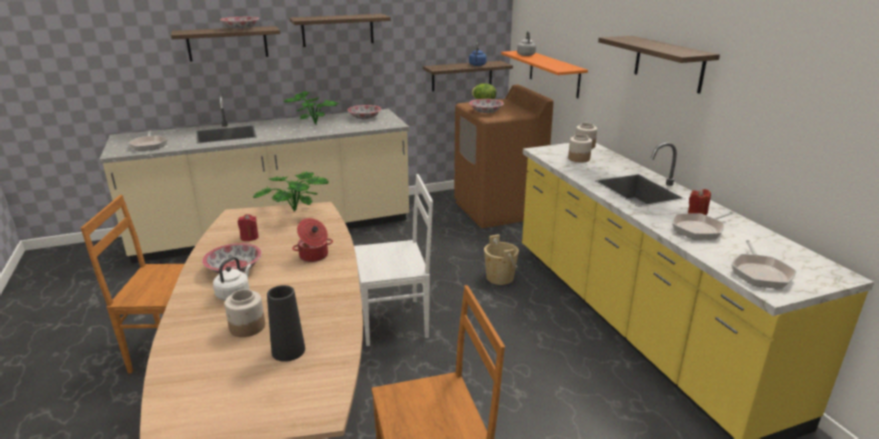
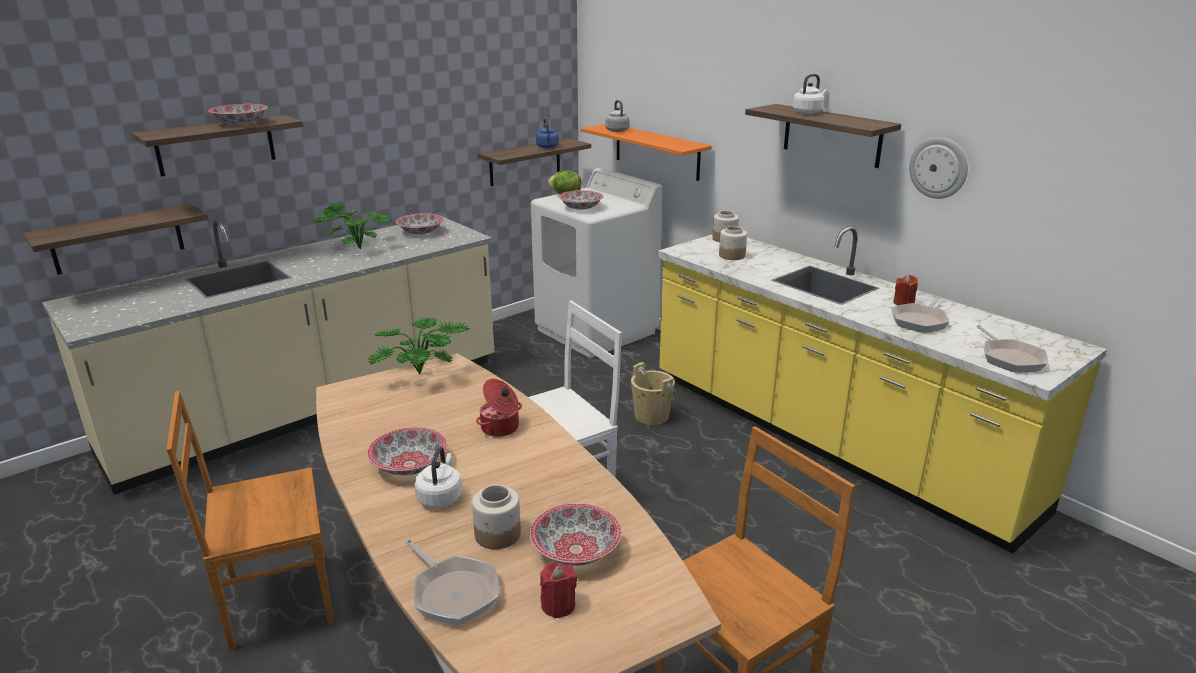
camera: 20 degrees left, 0 degrees up
frying pan [128,131,168,151] -> frying pan moved to [406,539,499,626]
red candle [238,214,259,241] -> red candle moved to [540,562,577,618]
black vase [267,285,305,362] -> bowl [530,503,622,566]
shelf [289,14,391,47] -> shelf moved to [23,204,209,275]
brown washing machine [454,84,554,228] -> white washing machine [531,168,662,358]
none -> white kettle [792,74,827,114]
none -> wall clock [909,137,968,199]

